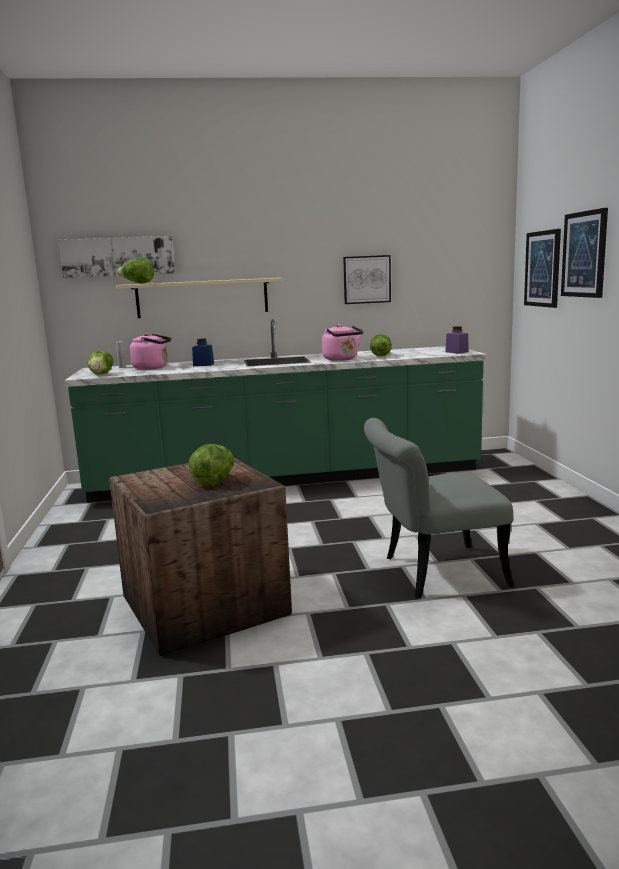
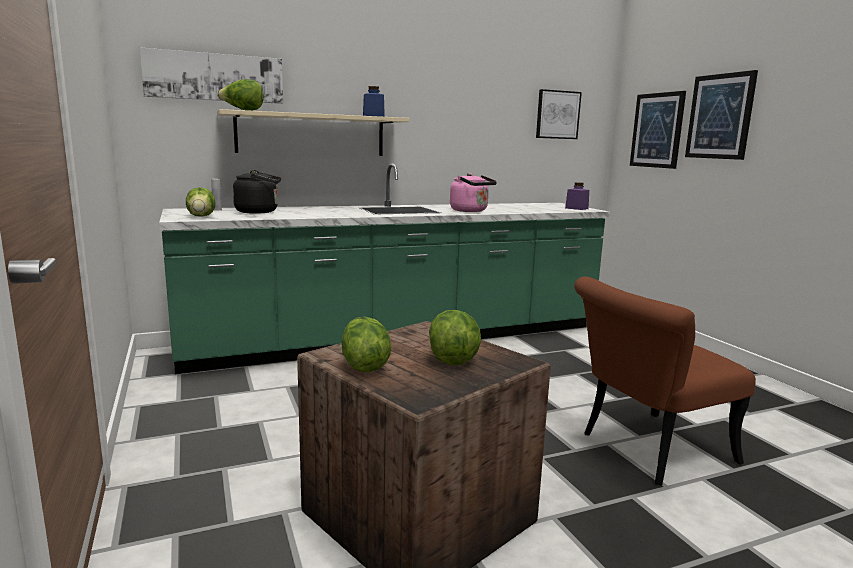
camera: 15 degrees left, 0 degrees up
pink kettle [130,333,171,370] -> black kettle [233,170,281,214]
blue jar [192,339,214,366] -> blue jar moved to [363,86,385,117]
picture [343,255,391,304] -> picture moved to [536,89,582,139]
grey chair [364,418,515,598] -> brown chair [574,277,756,486]
lettuce [370,334,392,356] -> lettuce moved to [341,317,391,372]

